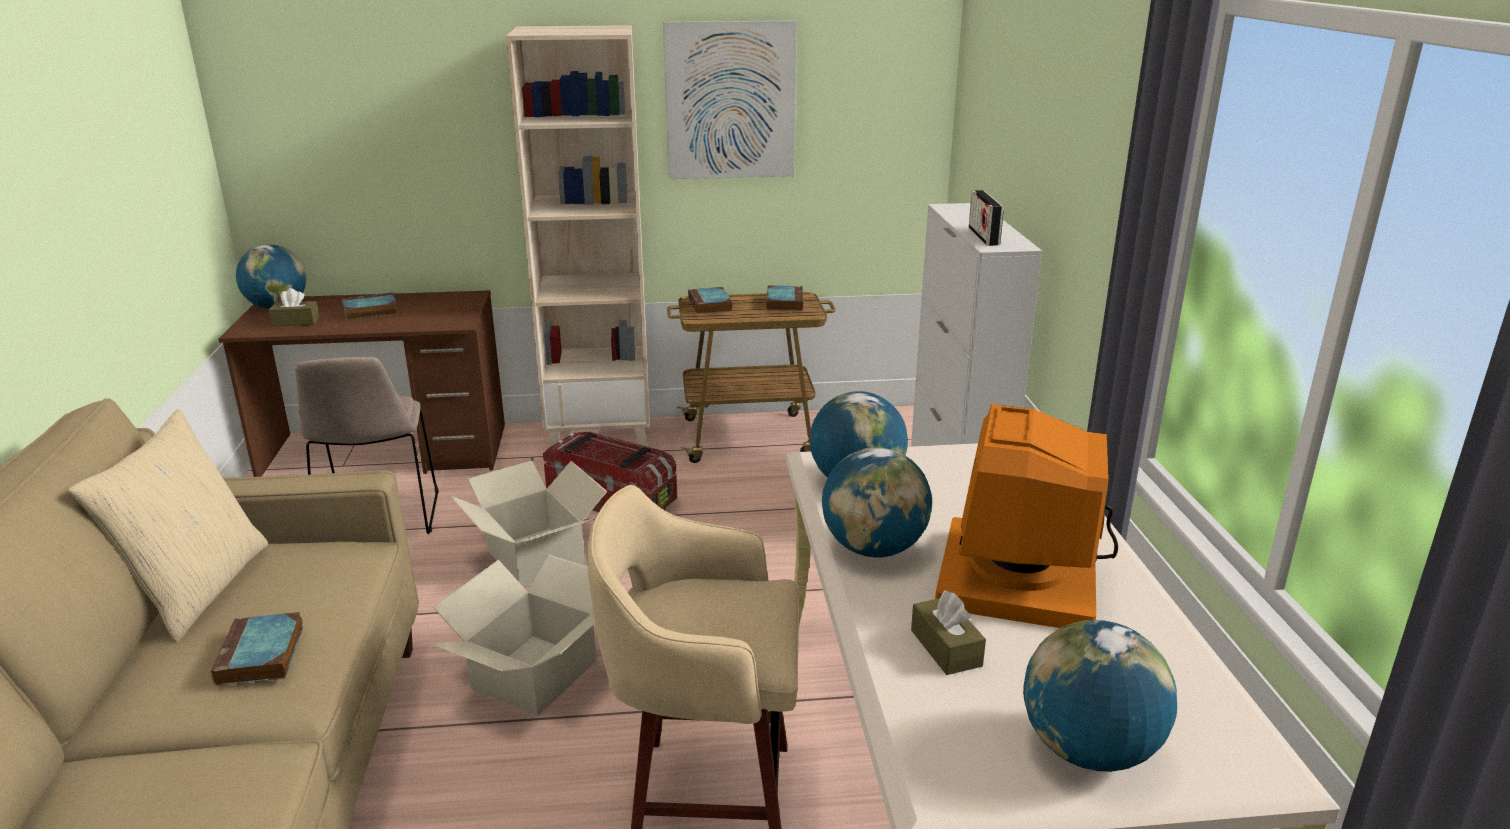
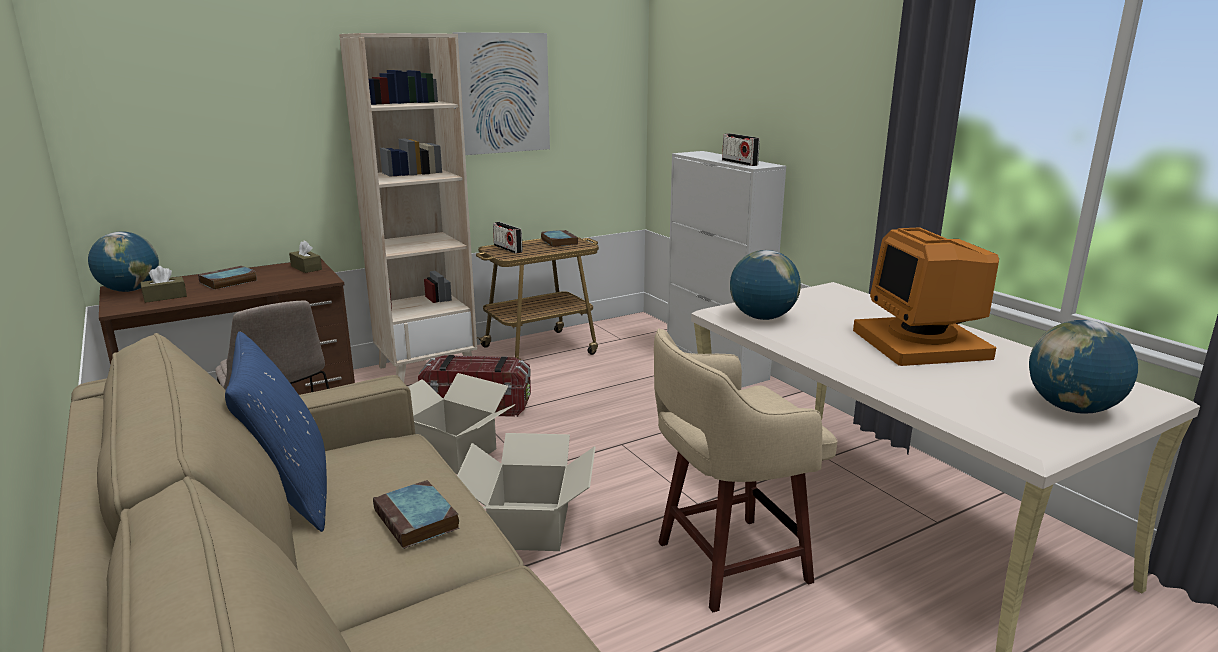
camera: 25 degrees left, 5 degrees down
beige pillow [68,409,268,642] -> blue pillow [225,331,327,532]
book [688,287,733,314] -> radio [493,222,523,254]
globe [822,447,932,557] -> none
brown tissue box [911,590,986,675] -> brown tissue box moved to [289,240,322,273]

